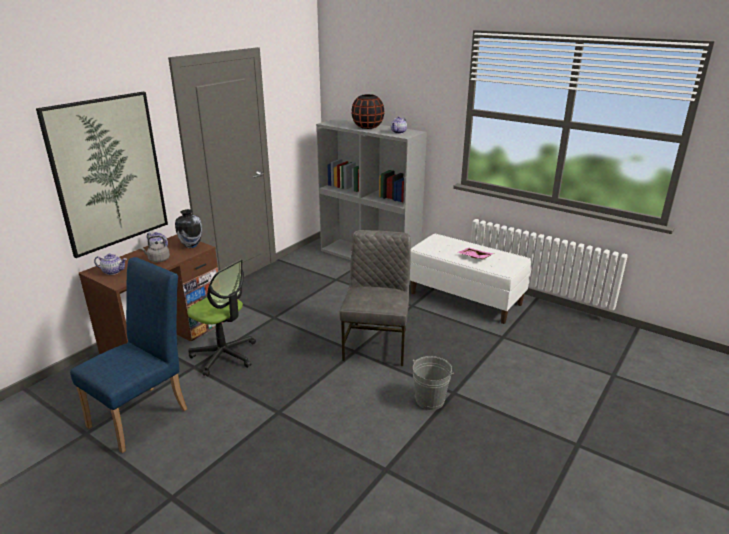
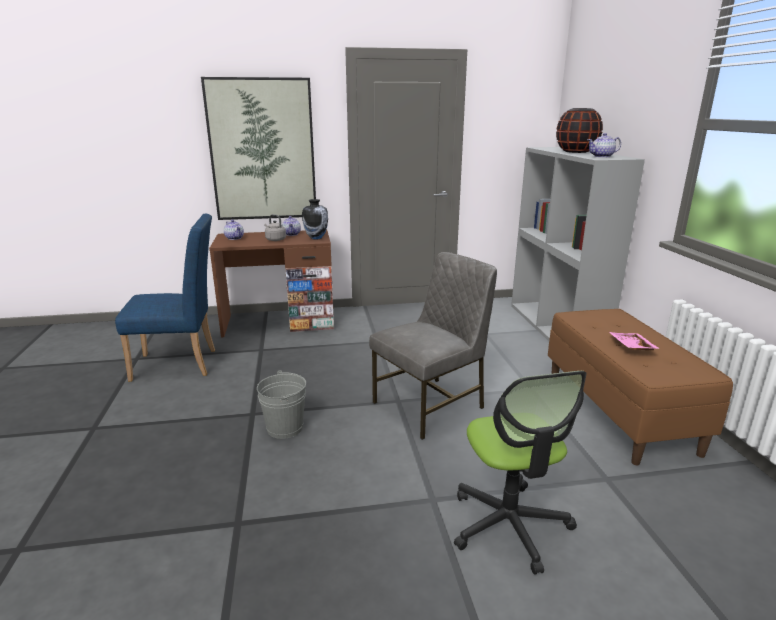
camera: 45 degrees right, 5 degrees down
office chair [187,260,256,376] -> office chair moved to [454,371,587,575]
white bench [410,234,531,324] -> brown bench [548,309,733,466]
grey bucket [413,356,454,410] -> grey bucket moved to [257,370,306,439]

